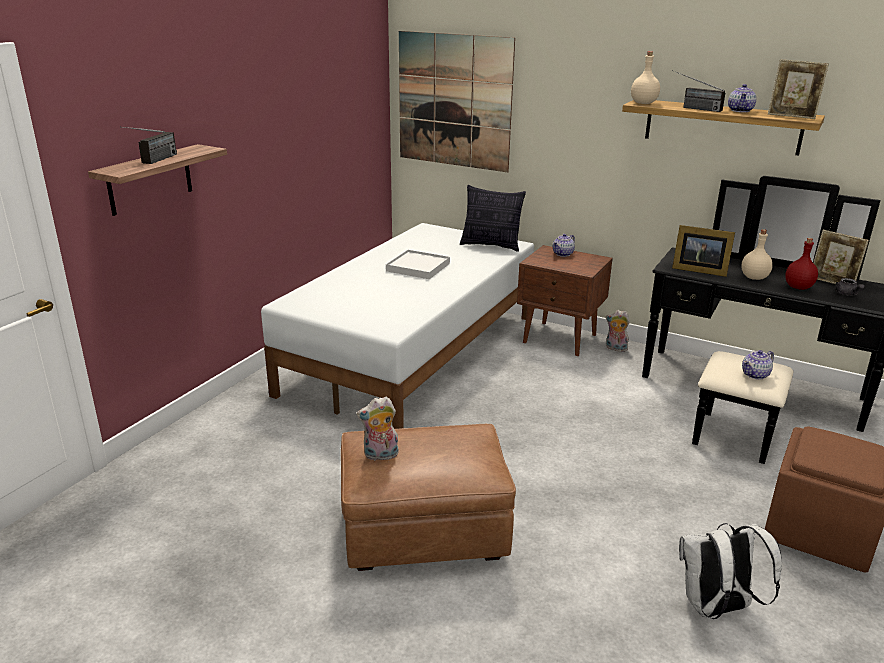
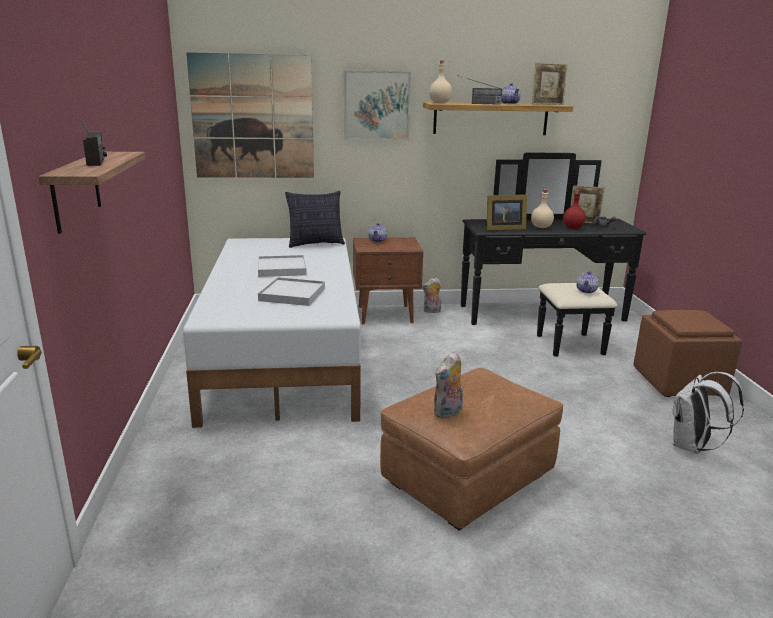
camera: 35 degrees left, 5 degrees down
none -> white tray [258,277,325,306]
none -> picture [344,70,411,140]

